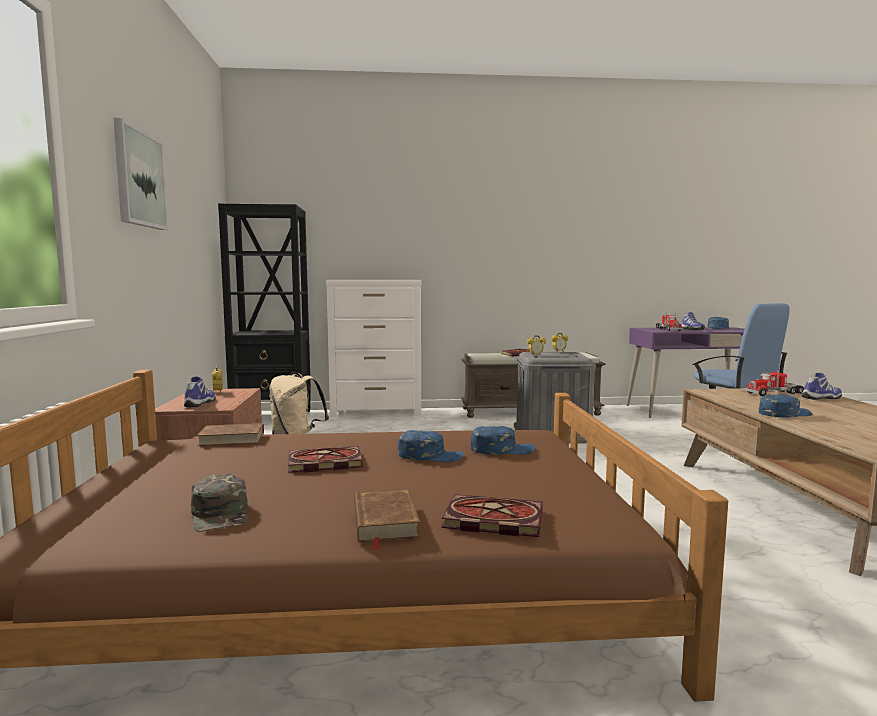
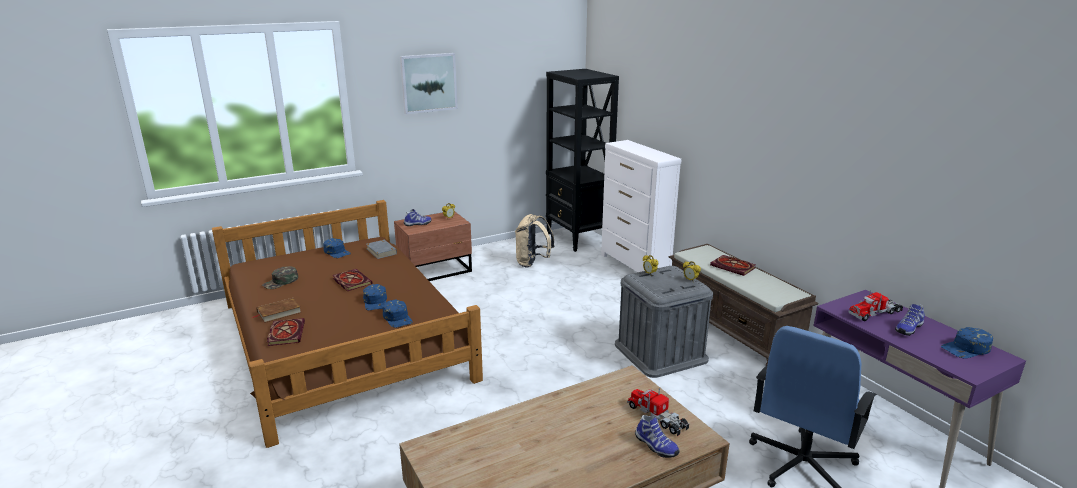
camera: 65 degrees right, 15 degrees up
brown book [195,423,264,446] -> grey book [366,240,397,259]
blue cap [759,394,812,418] -> blue cap moved to [324,238,351,258]

